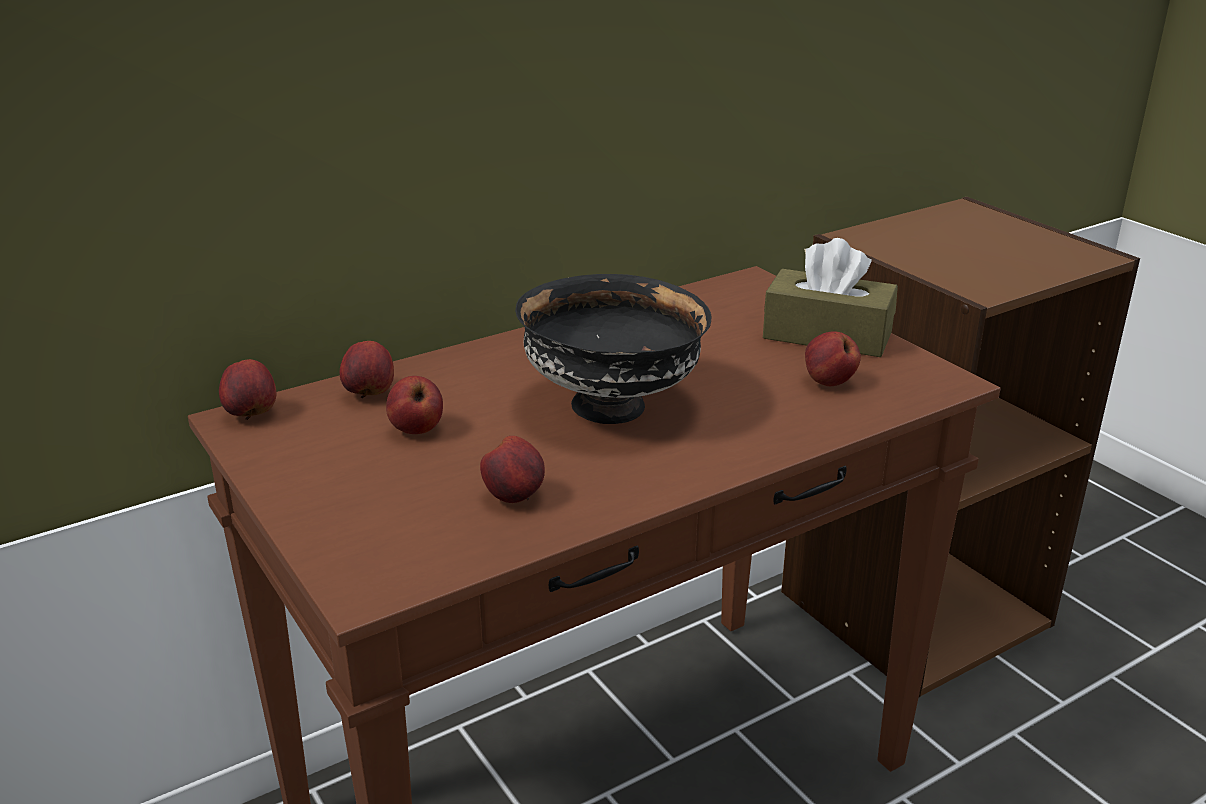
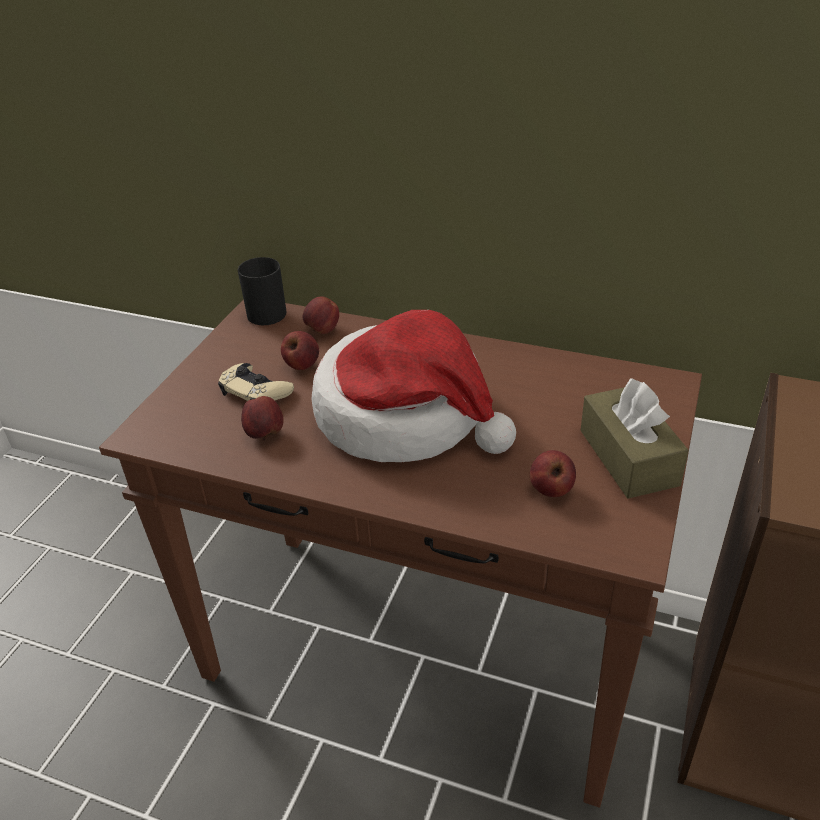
camera: 55 degrees right, 10 degrees up
apple [219,359,276,420] -> black mug [238,257,287,325]
black bowl [515,274,711,424] -> hat [312,310,516,462]
none -> beige game controller [218,363,294,401]

